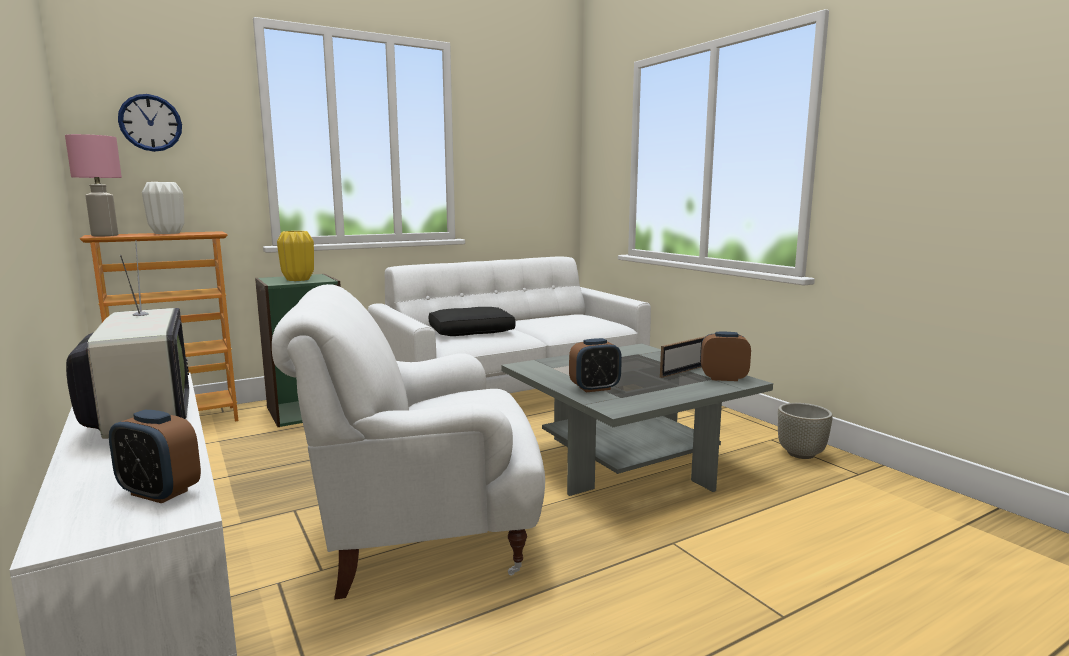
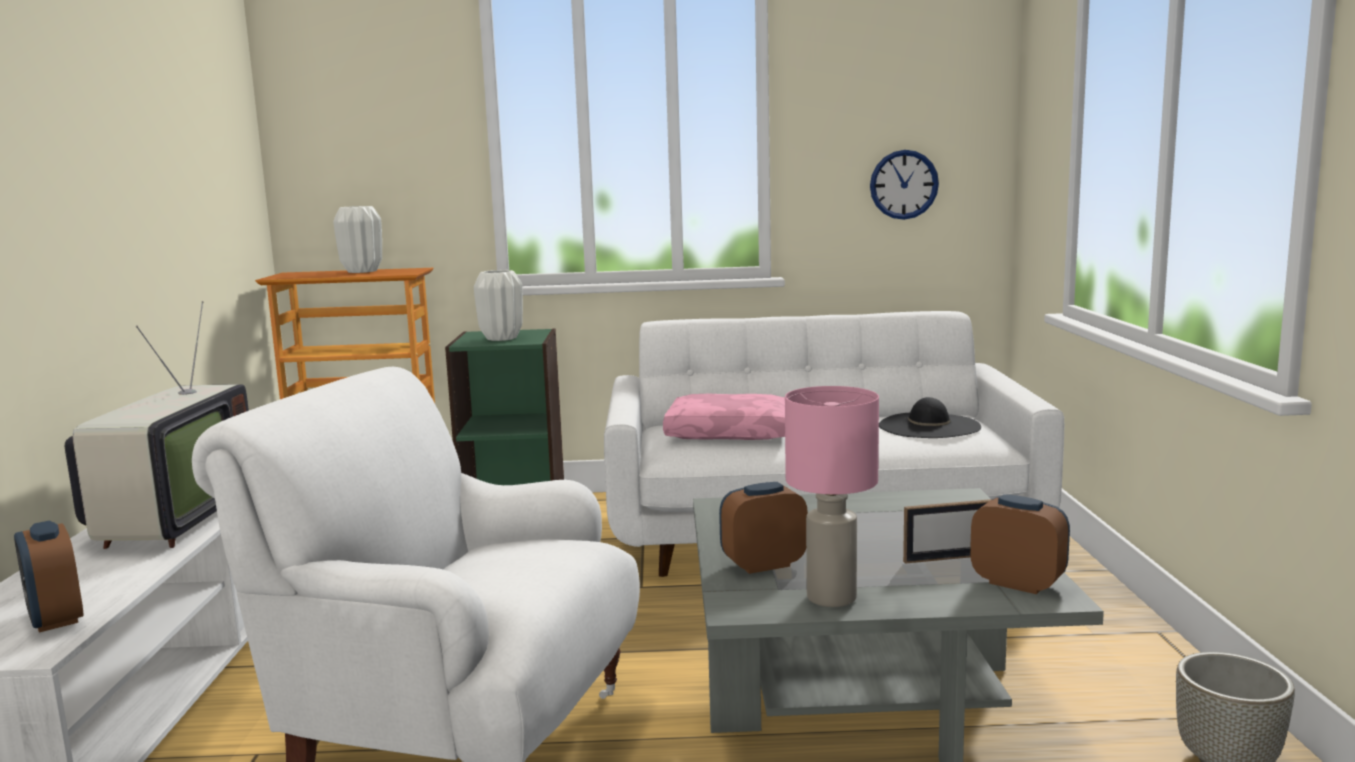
camera: 30 degrees right, 0 degrees up
pink table lamp [65,134,122,236] -> pink table lamp moved to [785,386,879,607]
wall clock [118,94,182,152] -> wall clock moved to [870,150,939,220]
yellow vase [277,231,314,281] -> white vase [474,270,523,341]
black pillow [429,307,515,336] -> pink pillow [663,394,785,440]
alarm clock [569,338,622,393] -> alarm clock turned 150 degrees clockwise [719,482,808,574]
none -> black hat [879,397,981,438]

